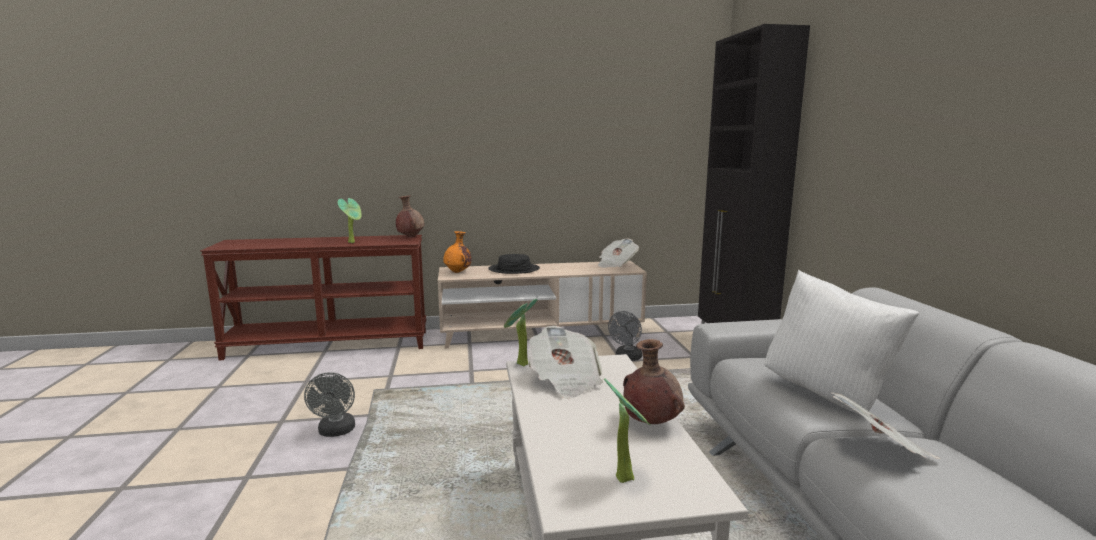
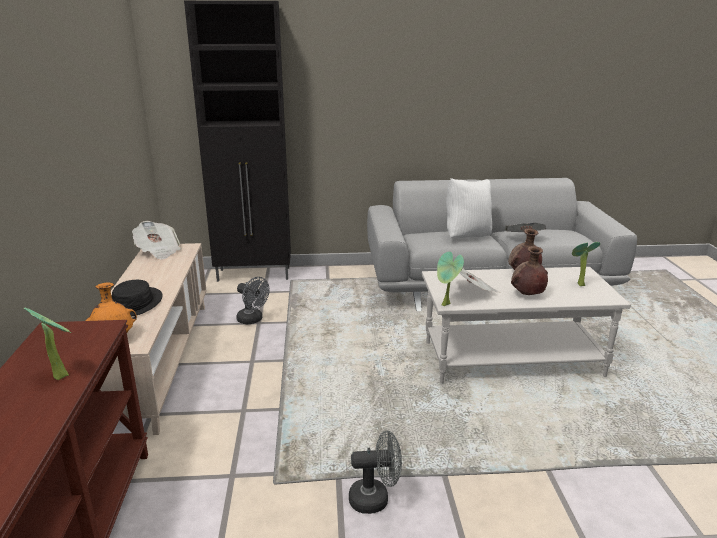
camera: 85 degrees left, 10 degrees up
brown vase [396,195,424,237] -> brown vase moved to [511,246,548,295]

